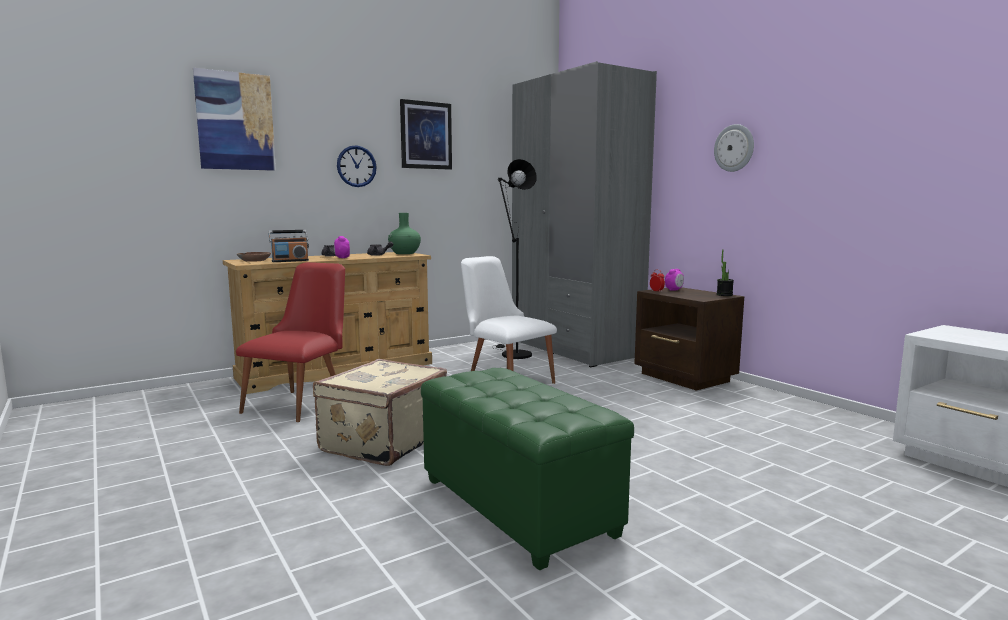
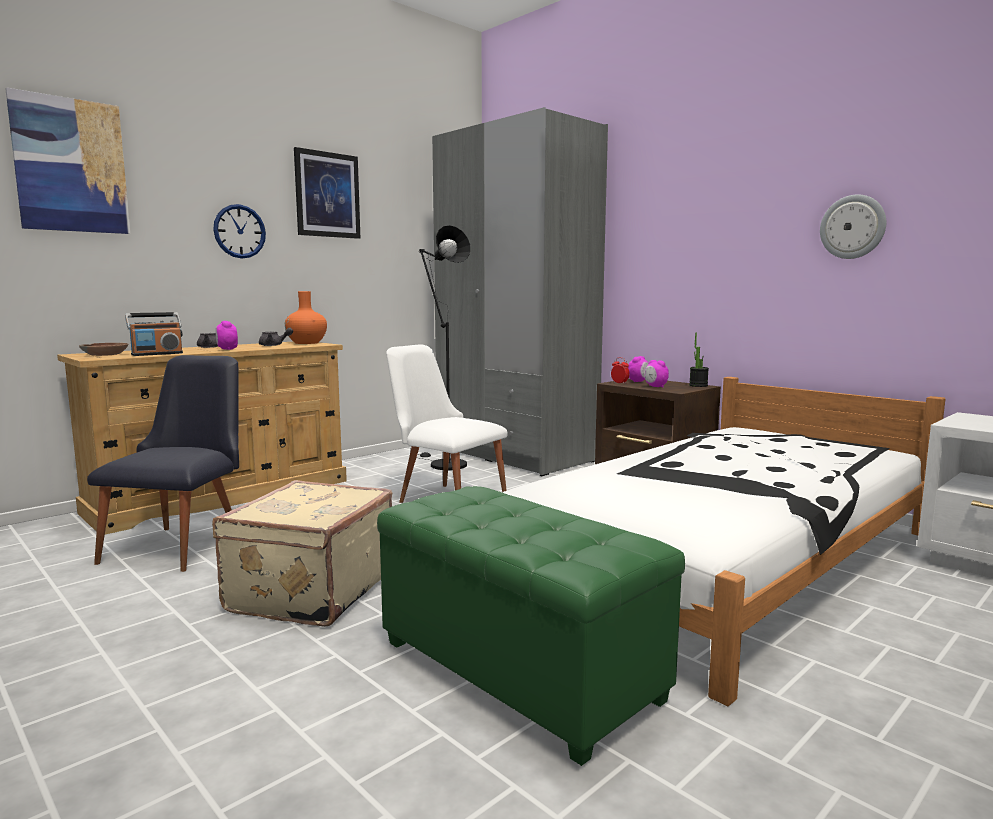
camera: 10 degrees left, 0 degrees up
red chair [236,262,345,422] -> black chair [87,355,239,572]
green vase [388,213,421,254] -> orange vase [285,291,327,344]
wall clock [714,124,754,172] -> wall clock moved to [820,194,886,259]
none -> white bed [502,377,946,706]
none -> alarm clock [645,360,669,387]

